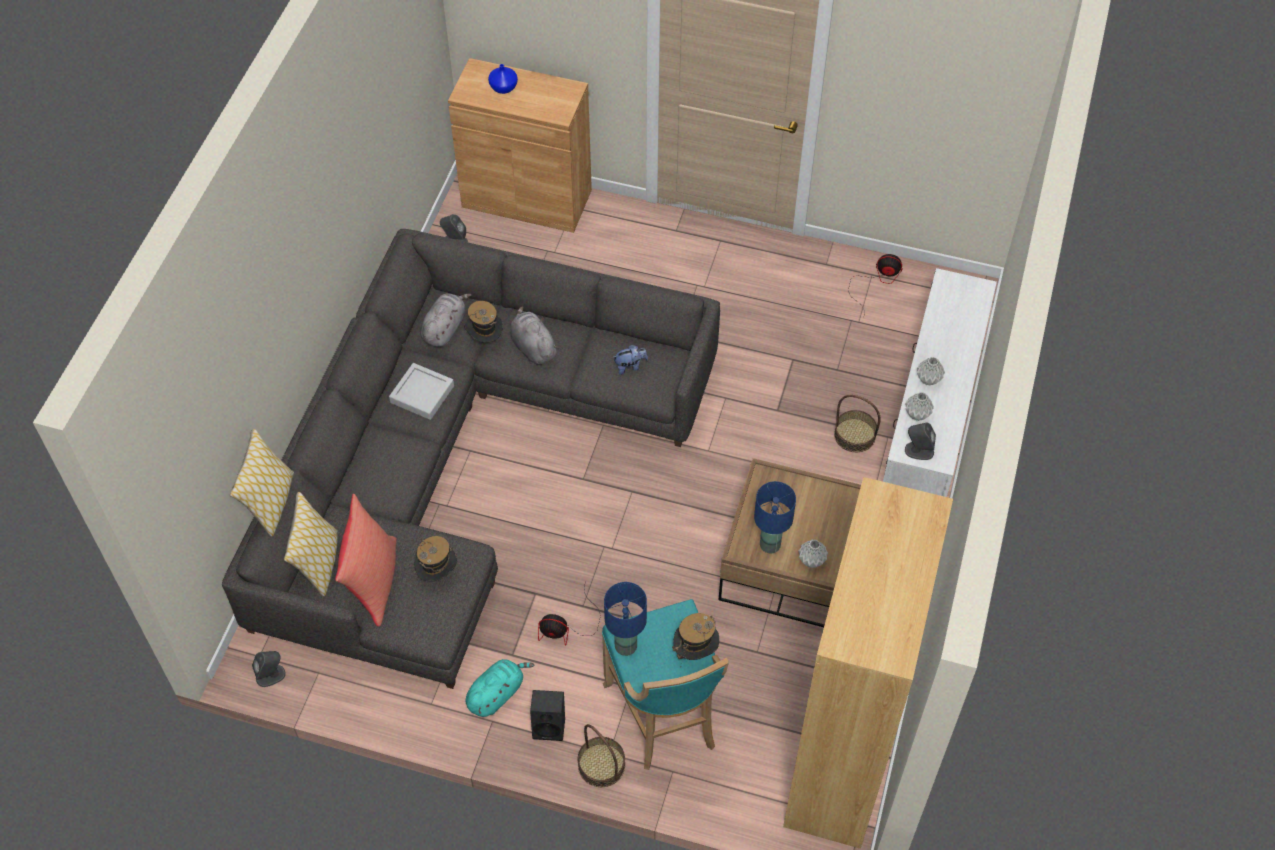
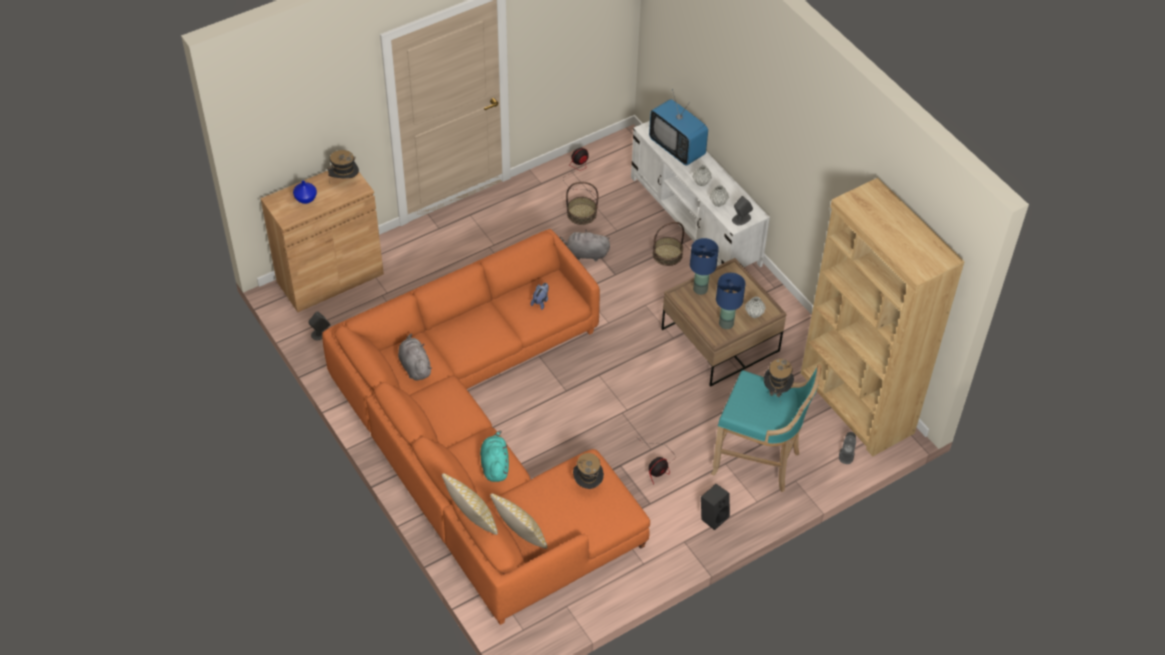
camera: 50 degrees left, 5 degrees down
grey sofa [222,229,720,689] -> orange sofa [322,229,650,625]
grey speaker [252,651,286,687] -> grey speaker moved to [839,432,856,464]
red pillow [335,494,397,627] -> none
grey tray [389,363,454,420] -> none
hat [464,301,503,343] -> hat moved to [327,150,359,179]
turquoise plush toy [466,659,534,717] -> turquoise plush toy moved to [480,430,509,482]
grey plush toy [510,306,559,365] -> grey plush toy moved to [559,229,610,261]
basket [578,724,625,787] -> basket moved to [566,182,598,225]
blue table lamp [604,582,647,656] -> blue table lamp moved to [690,238,719,295]
none -> television [649,89,708,165]

